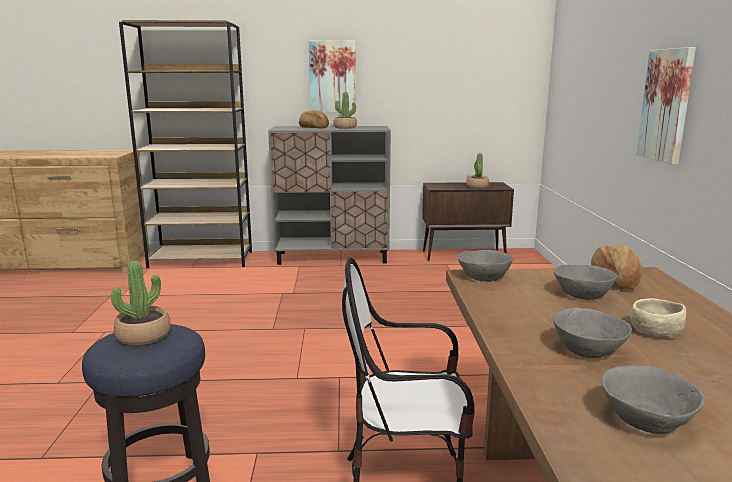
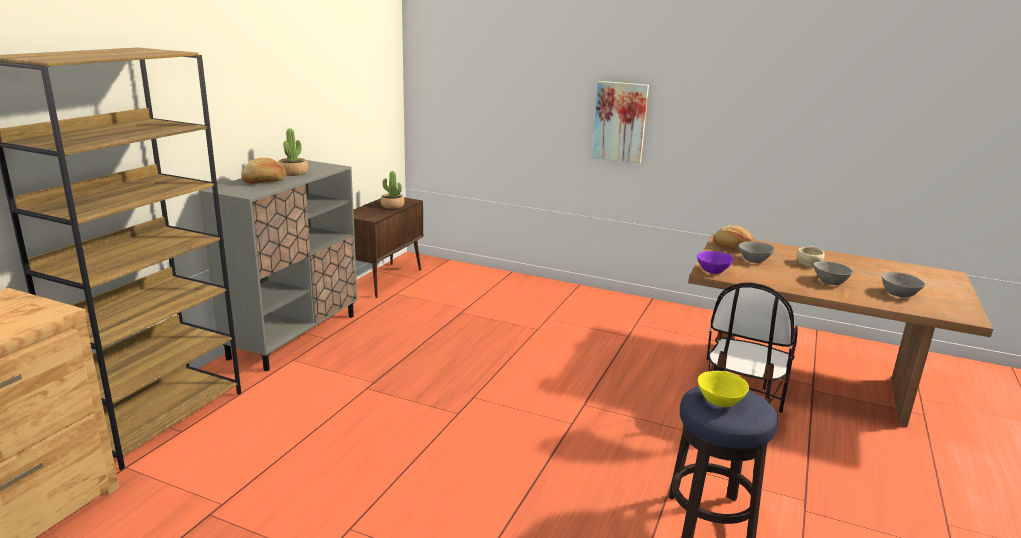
camera: 65 degrees left, 5 degrees up
potted plant [111,261,171,346] -> yellow bowl [698,371,749,407]
picture [309,40,356,113] -> none
grey bowl [458,250,513,282] -> purple bowl [697,251,734,274]

